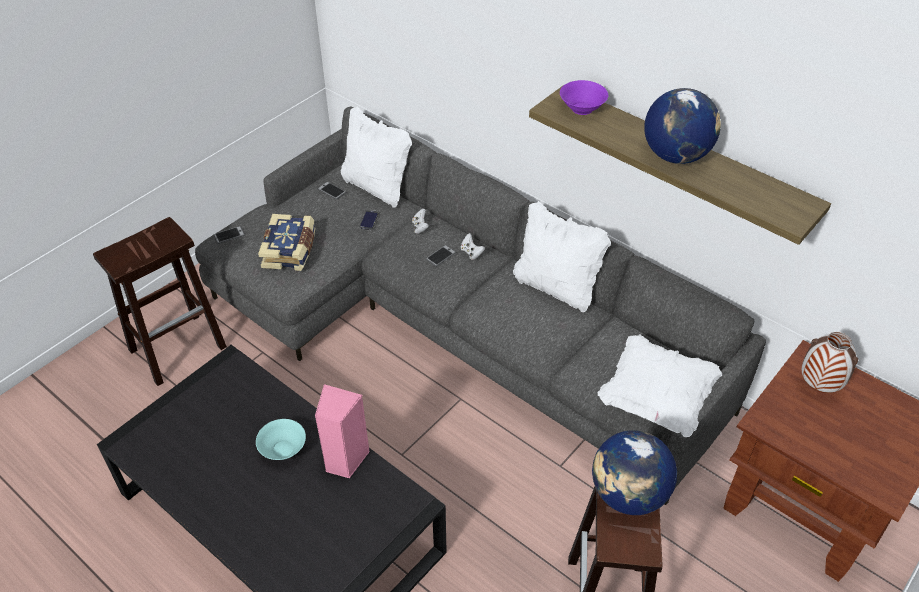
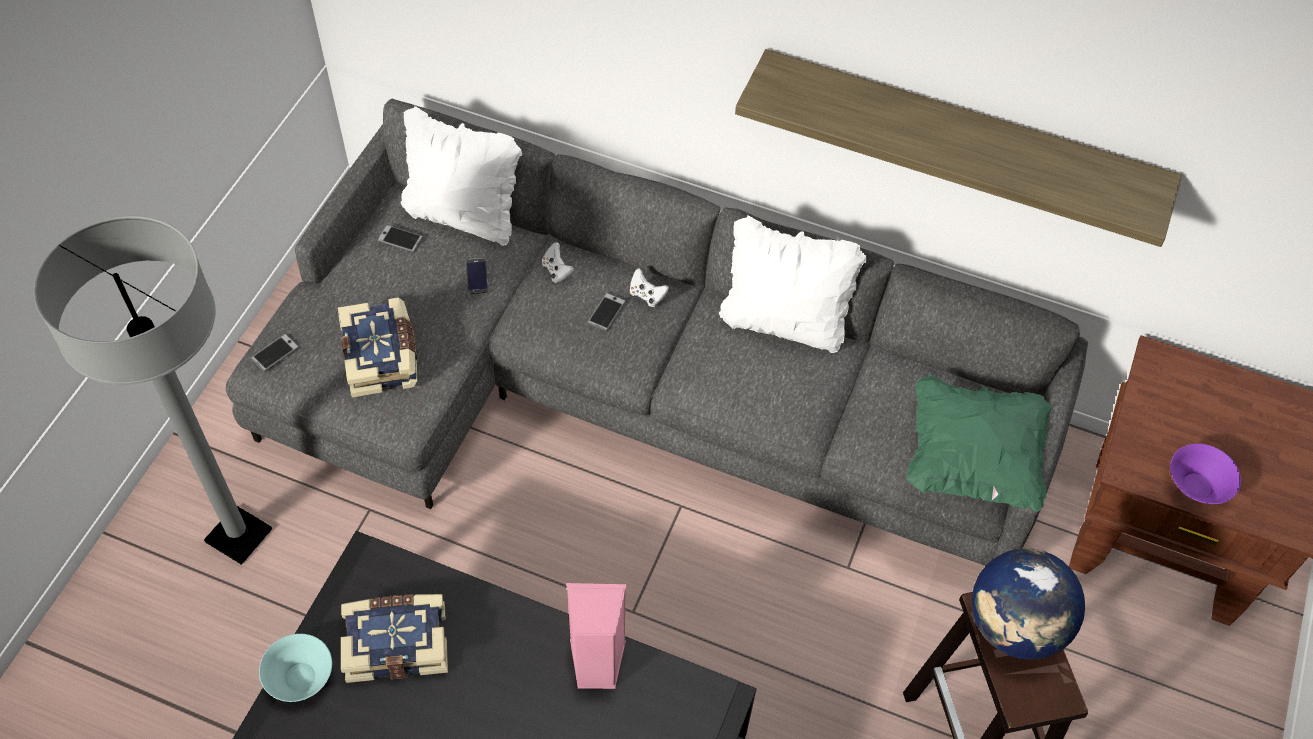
camera: 20 degrees left, 10 degrees up
brown stool [93,217,227,386] -> grey floor lamp [34,216,272,565]
turquoise bowl [256,419,306,460] -> turquoise bowl moved to [259,634,332,702]
purple bowl [560,80,608,115] -> purple bowl moved to [1170,444,1241,504]
white pillow [598,335,722,437] -> green pillow [906,375,1052,512]
globe [644,88,721,164] -> none
vase [802,332,858,393] -> none
none -> book [341,594,448,683]

